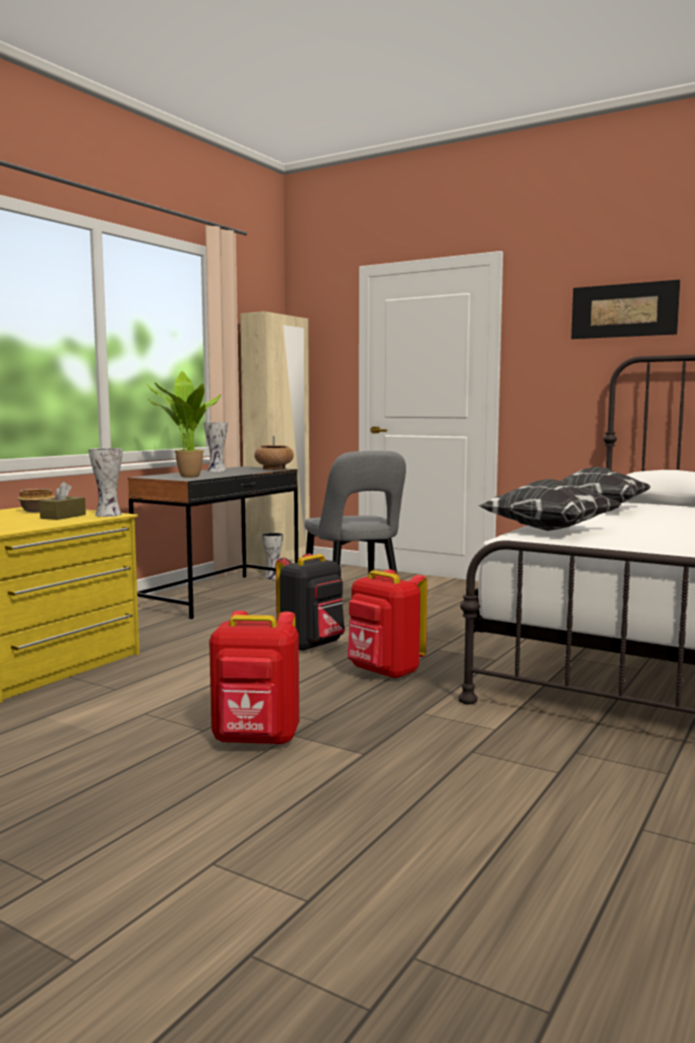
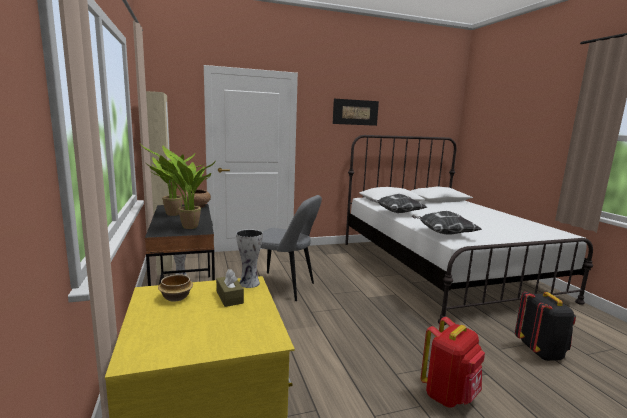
camera: 50 degrees left, 5 degrees up
vase [204,422,228,472] -> potted plant [140,144,202,216]
black backpack [276,553,345,652] -> black backpack moved to [515,291,576,361]
red backpack [347,569,427,679] -> none

